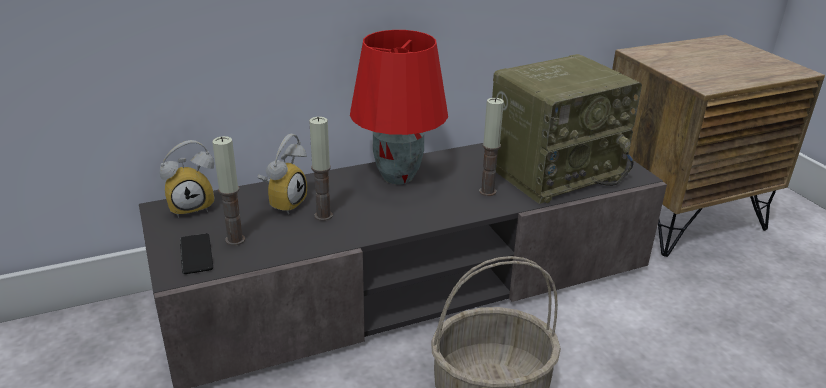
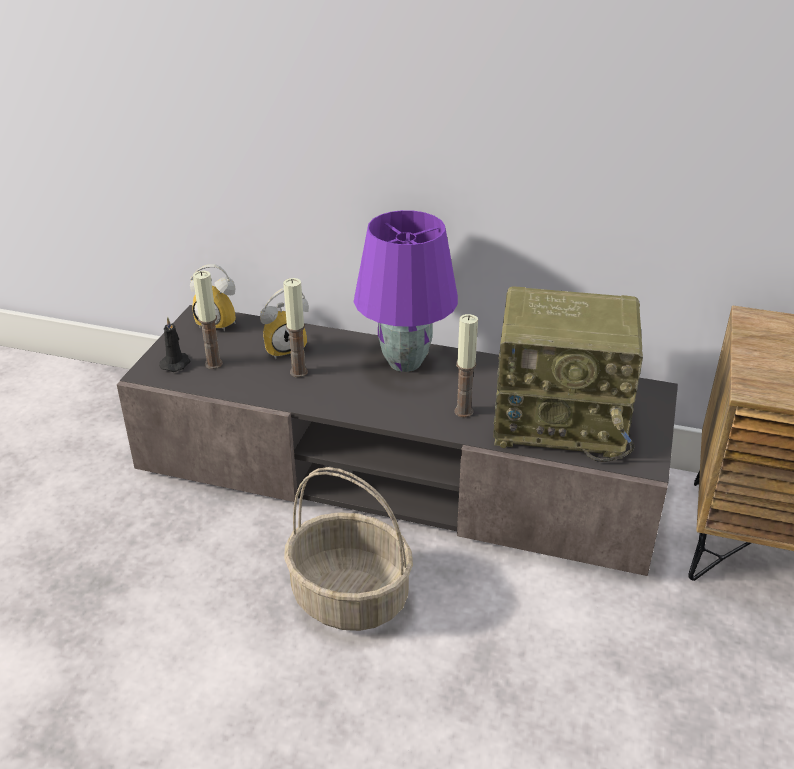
camera: 40 degrees right, 5 degrees up
phone [180,233,213,274] -> black candle [159,317,191,372]
red table lamp [350,30,448,184] -> purple table lamp [354,210,458,372]

